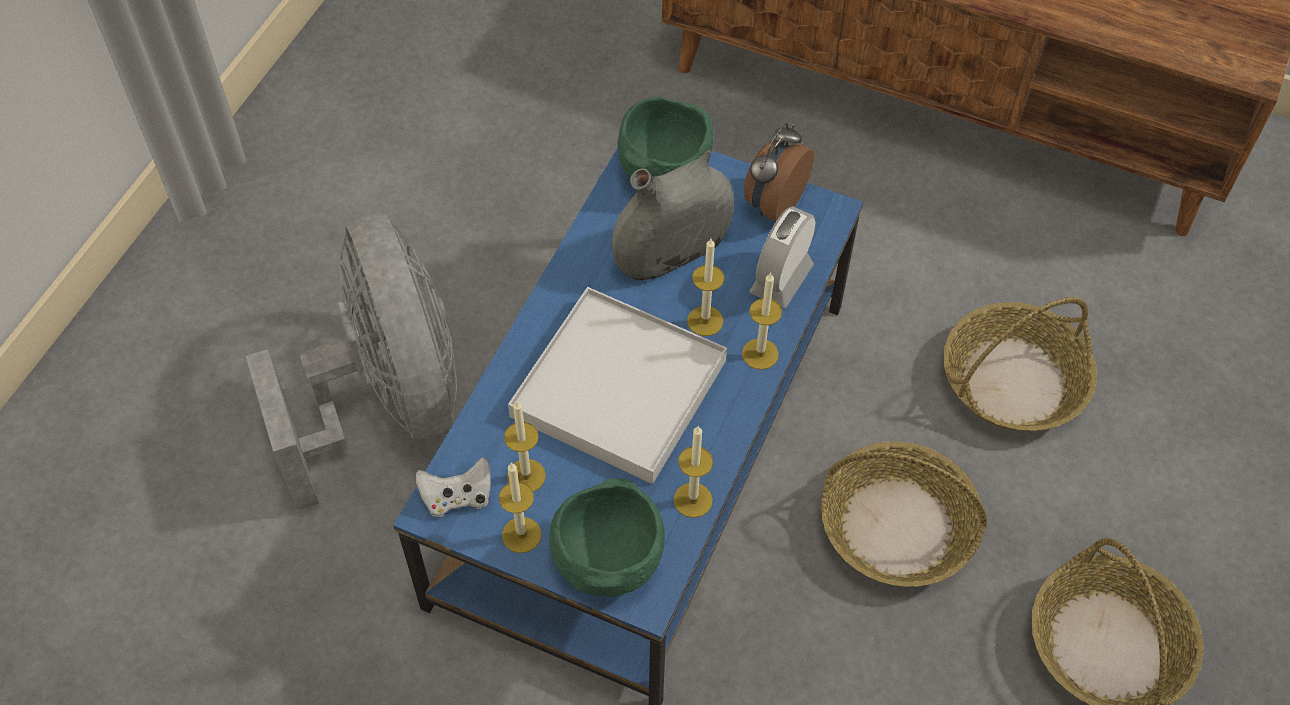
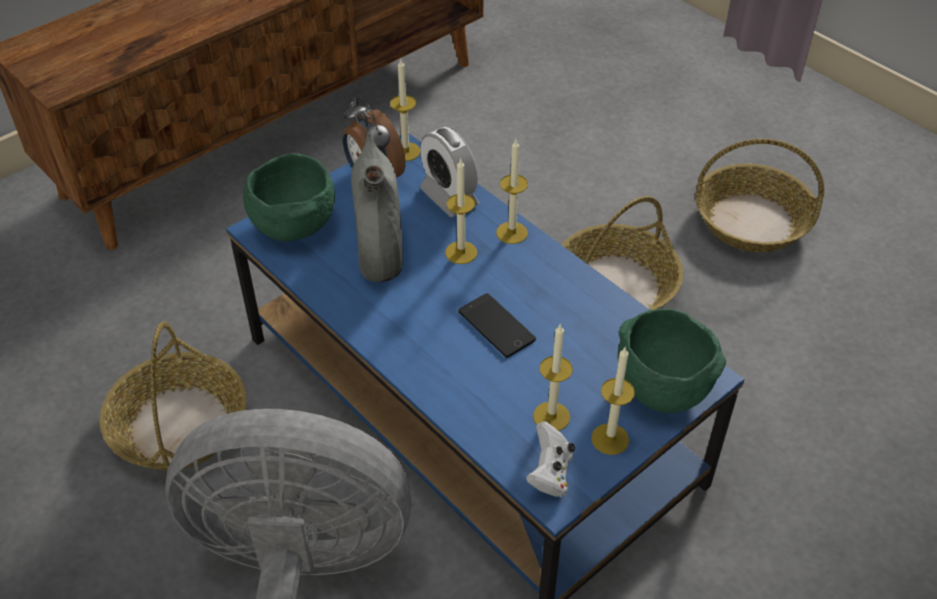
camera: 65 degrees left, 10 degrees down
white tray [508,287,727,484] -> phone [458,293,536,358]
candle [673,426,713,518] -> candle moved to [390,60,420,161]
basket [943,297,1097,431] -> basket moved to [99,322,247,470]

